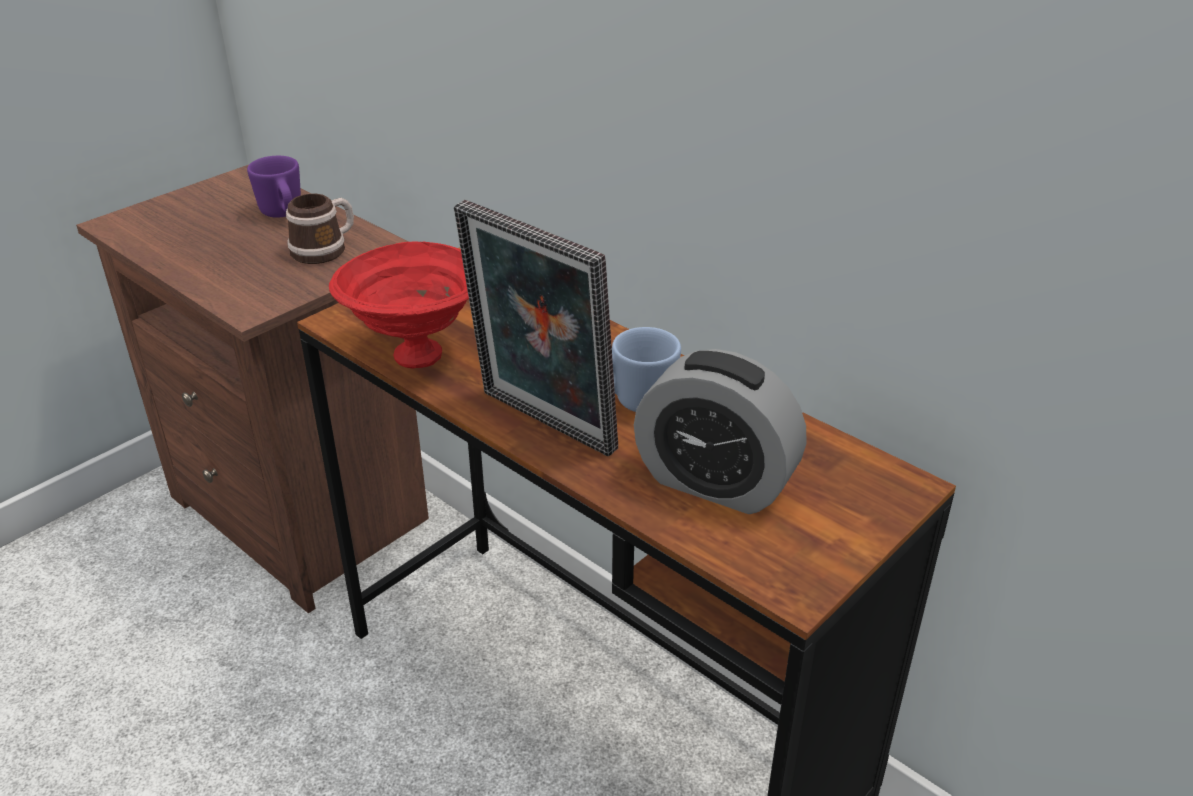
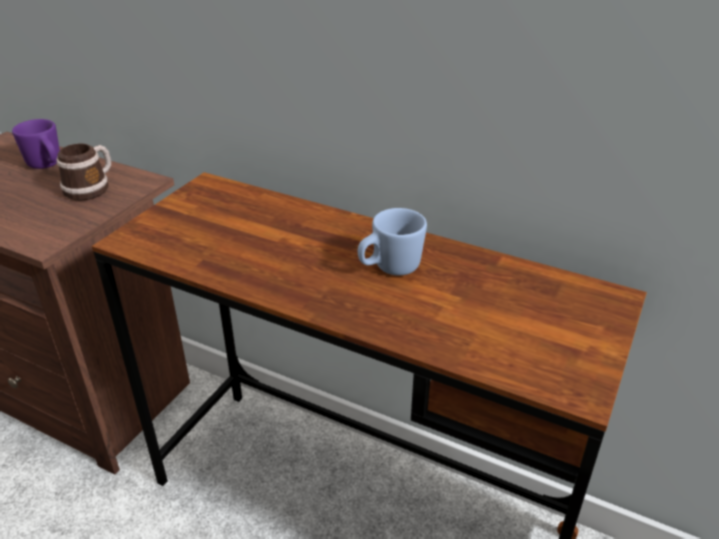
camera: 15 degrees left, 0 degrees up
red bowl [329,242,469,369] -> none
picture frame [454,200,618,457] -> none
alarm clock [634,349,807,514] -> none

